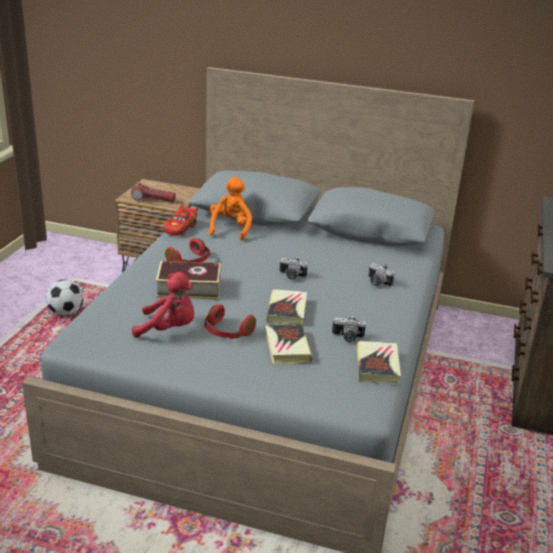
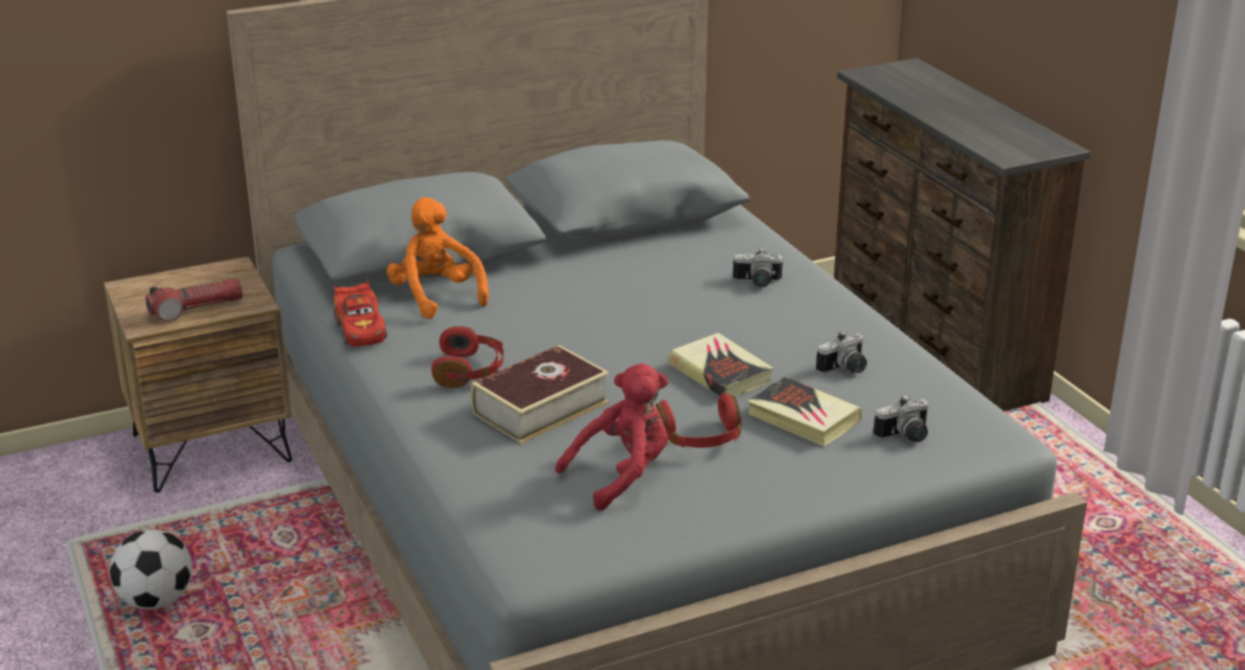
camera: 40 degrees left, 0 degrees up
camera [280,257,308,279] -> camera moved to [873,395,929,442]
book [357,341,401,384] -> none

